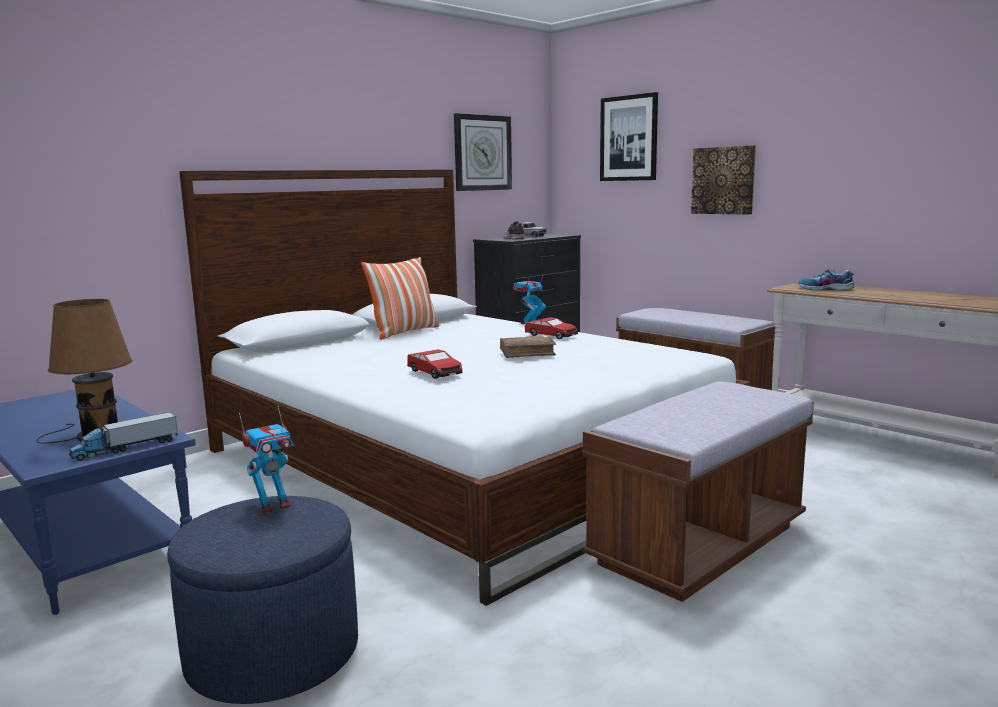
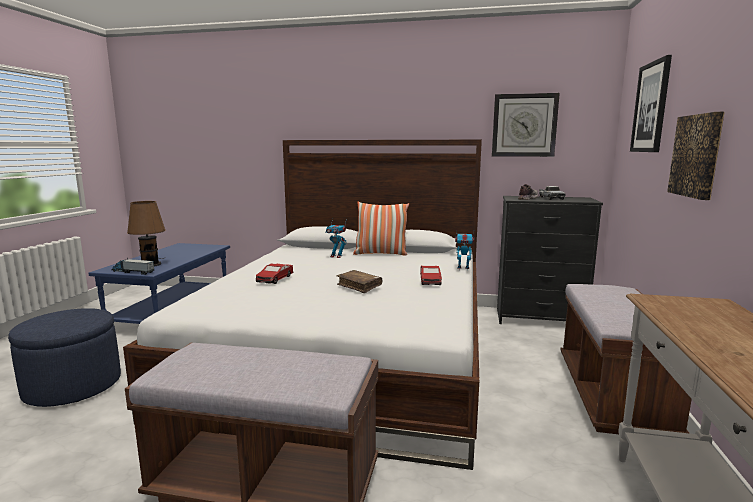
camera: 55 degrees right, 0 degrees up
toy robot [239,406,294,513] -> toy robot moved to [326,218,346,258]
shoe [797,268,854,290] -> none

